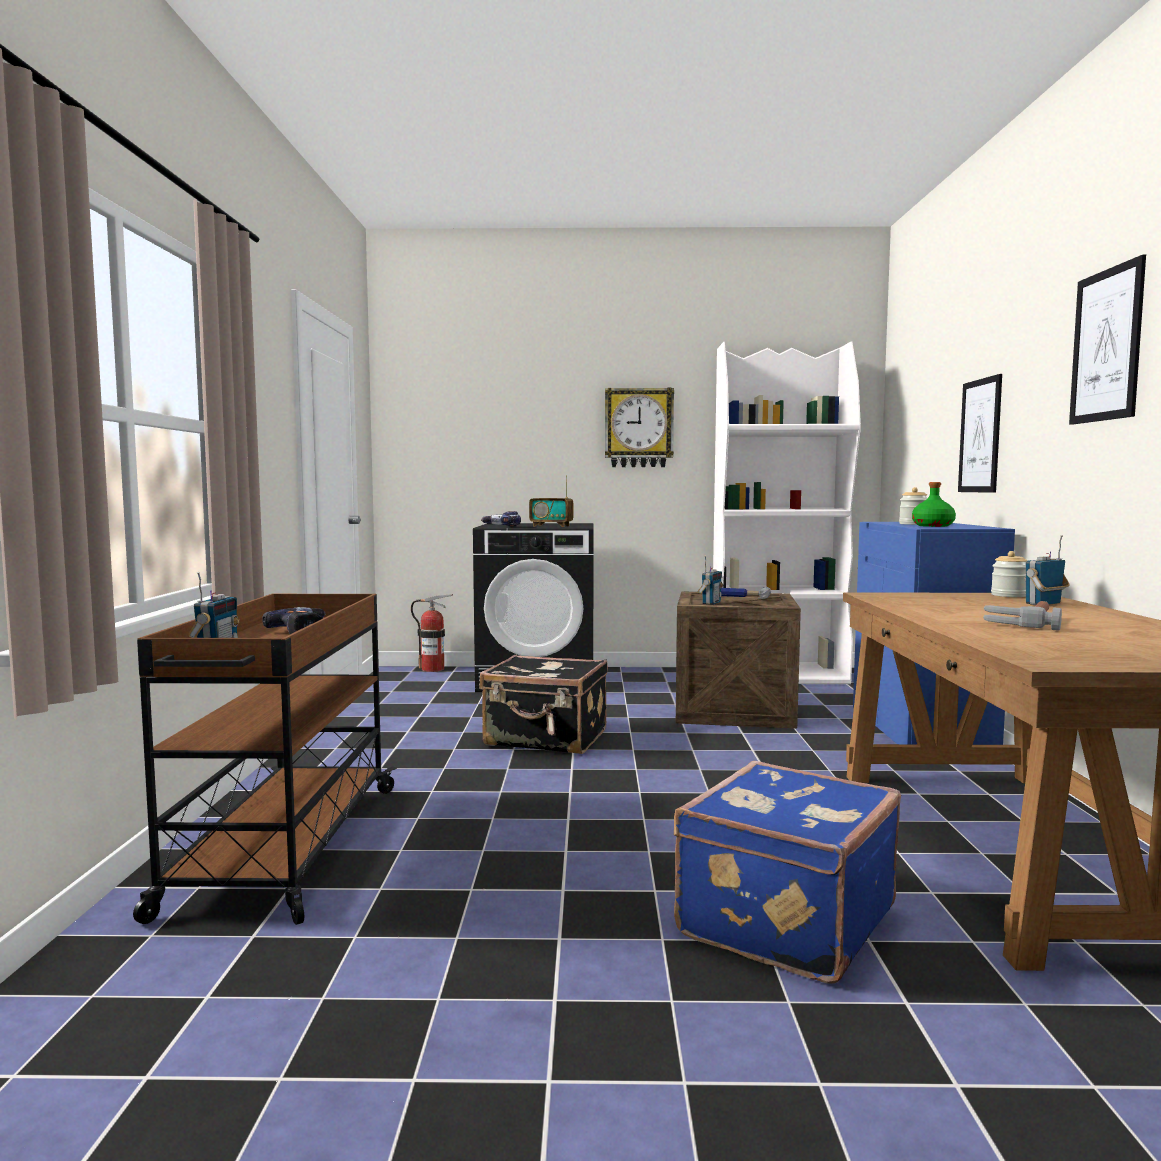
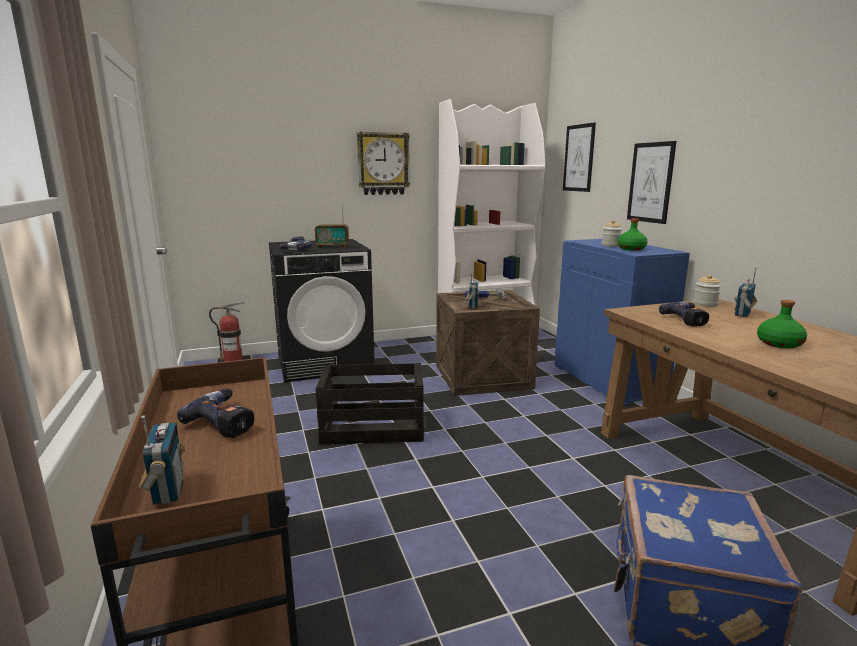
camera: 20 degrees left, 10 degrees up
black suitcase [479,655,608,754] -> crate [316,363,424,444]
hammer [983,601,1062,631] -> green bottle [757,300,807,348]
picture [1069,255,1146,425] -> picture moved to [563,122,596,192]
none -> power drill [659,302,709,327]

